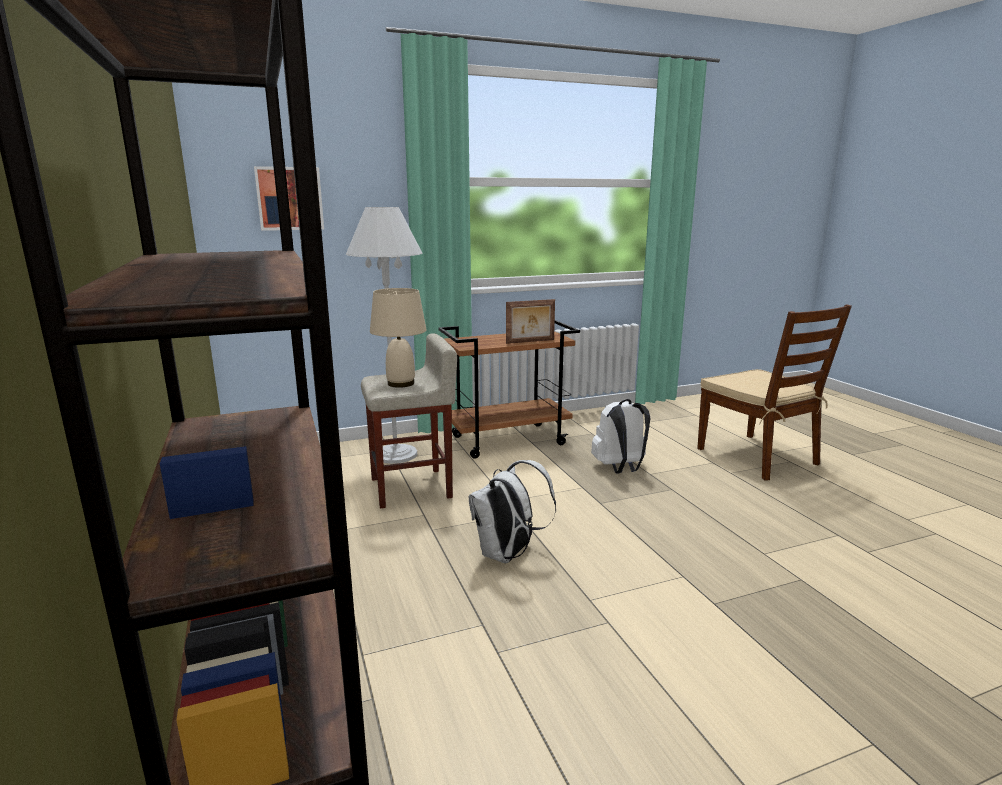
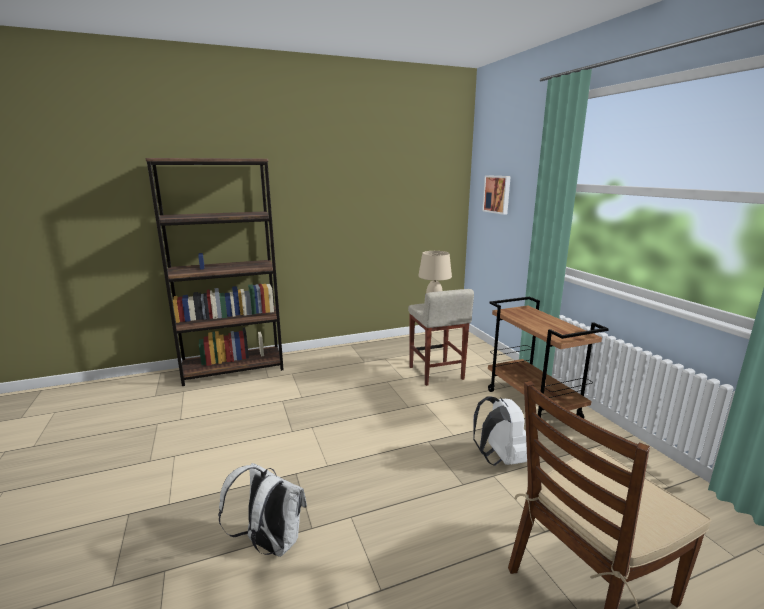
camera: 90 degrees right, 0 degrees up
white floor lamp [346,207,422,464] -> none
white backpack [469,460,556,563] -> white backpack moved to [218,463,307,557]
picture frame [506,299,555,344] -> none

